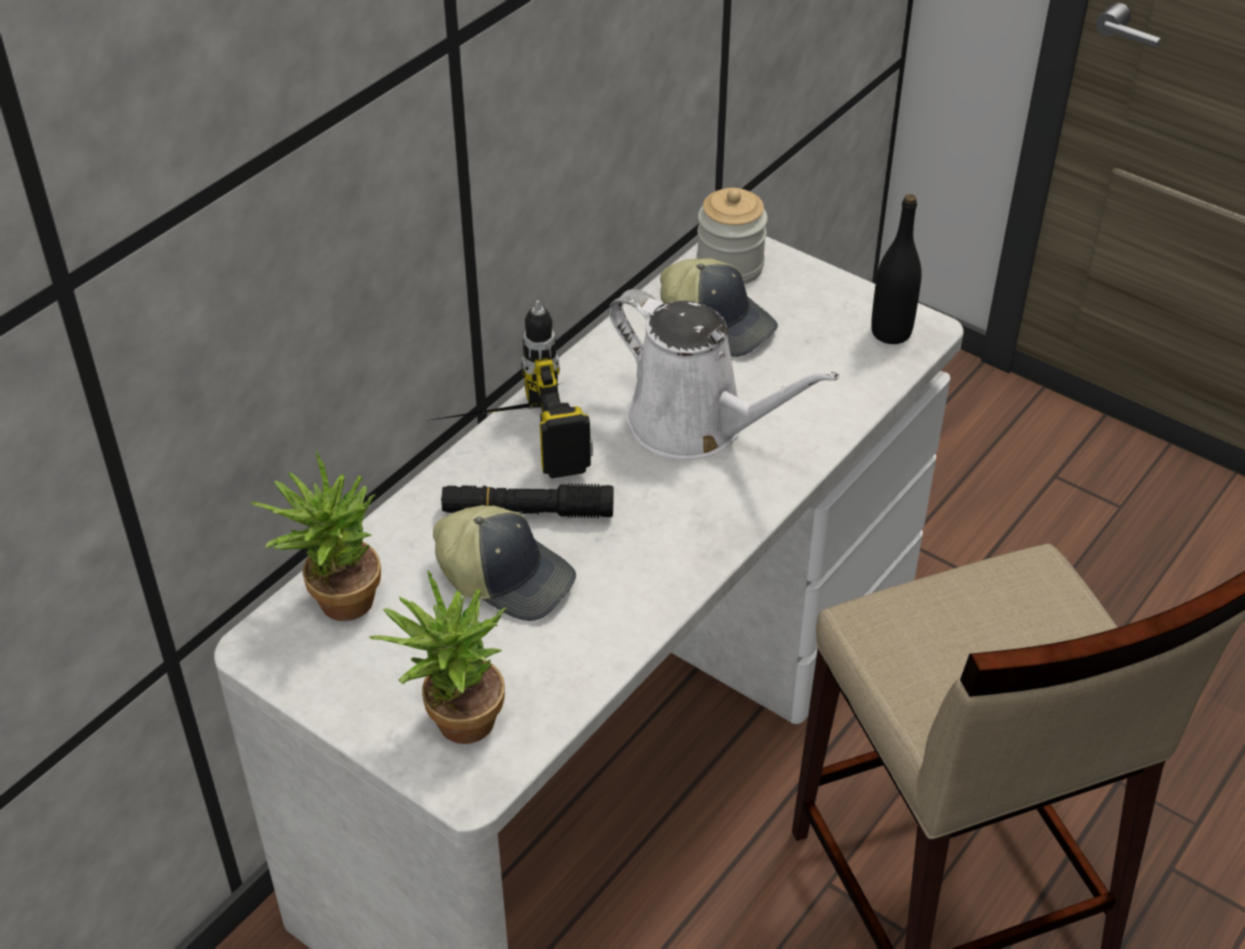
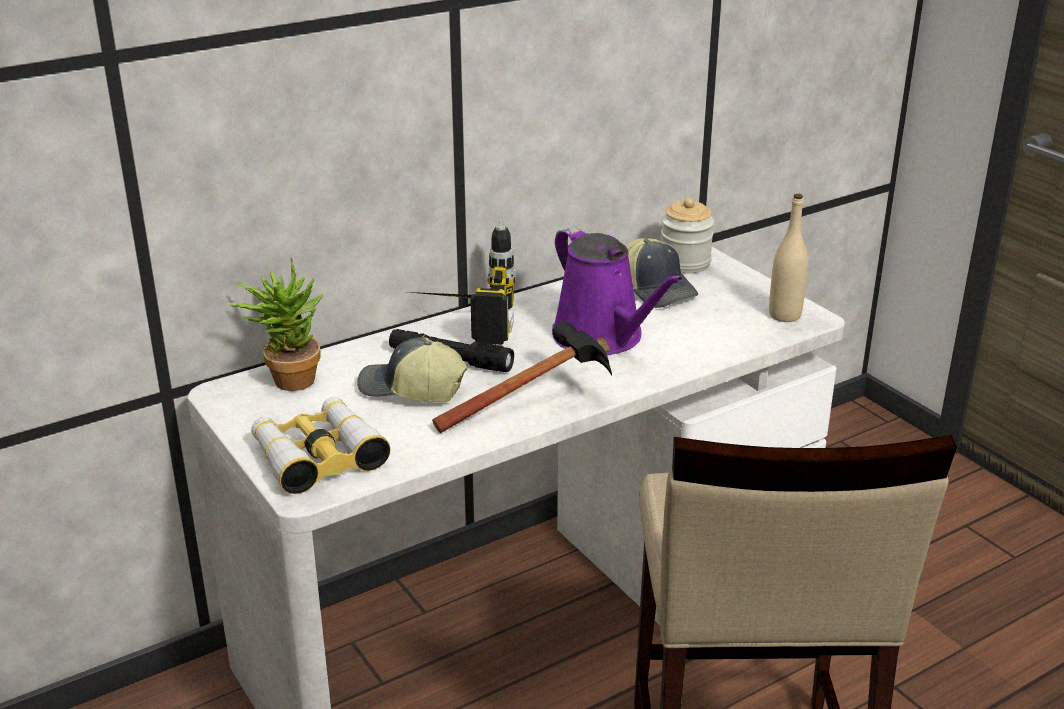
camera: 20 degrees right, 15 degrees down
potted plant [369,571,506,744] -> binoculars [251,397,391,494]
cap [433,505,576,621] -> cap turned 150 degrees clockwise [357,337,467,402]
white watering can [608,289,840,460] -> purple watering can [552,226,683,355]
black bottle [871,194,922,344] -> beige bottle [769,194,808,322]
none -> hammer [432,321,612,433]

